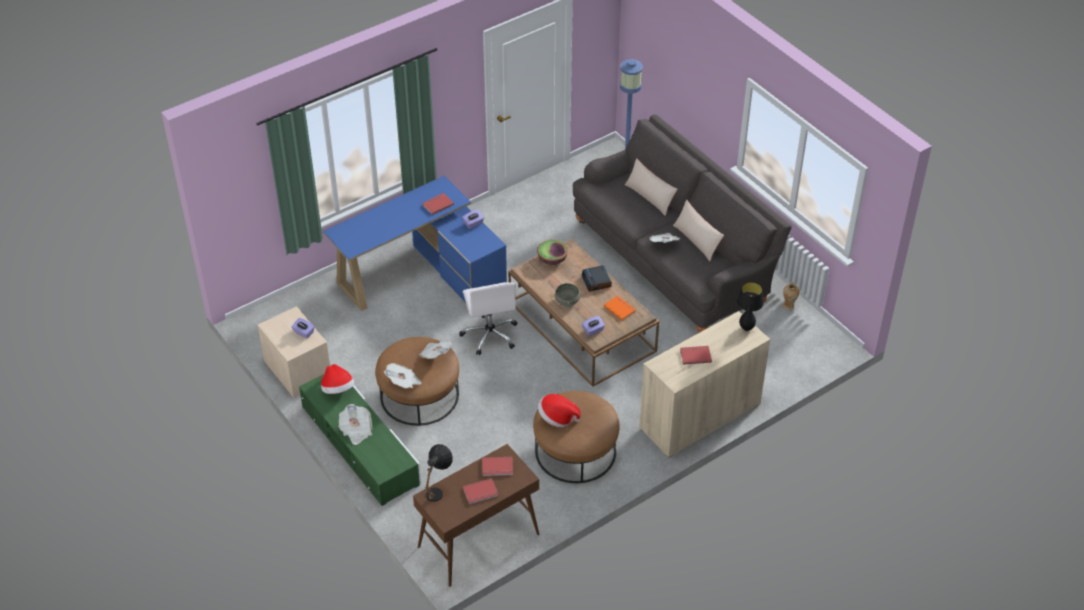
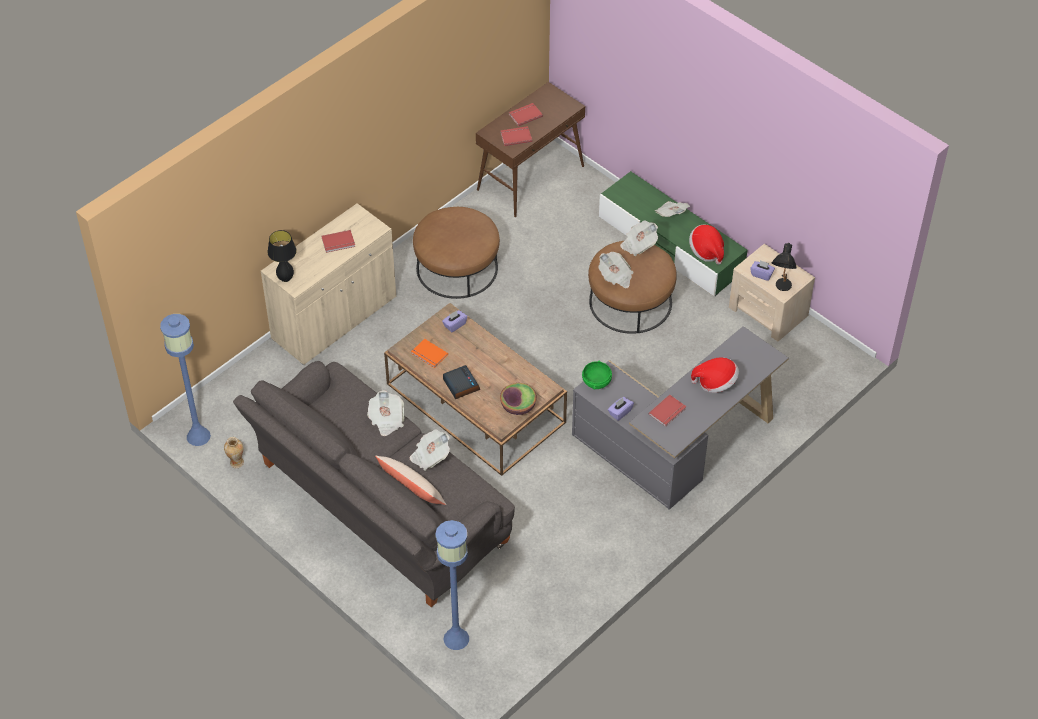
camera: 170 degrees right, 5 degrees up
blue desk [323,176,507,311] -> grey desk [572,326,789,510]
black table lamp [425,444,453,502] -> black table lamp moved to [772,243,796,291]
white office chair [459,282,518,355] -> none
hat [538,394,581,427] -> hat moved to [691,357,739,393]
grey bowl [555,283,580,307] -> none
beige pillow [673,200,724,261] -> none
none -> blue floor lamp [160,314,211,446]
none -> newspaper [410,429,450,471]
none -> green bowl [582,360,612,390]

